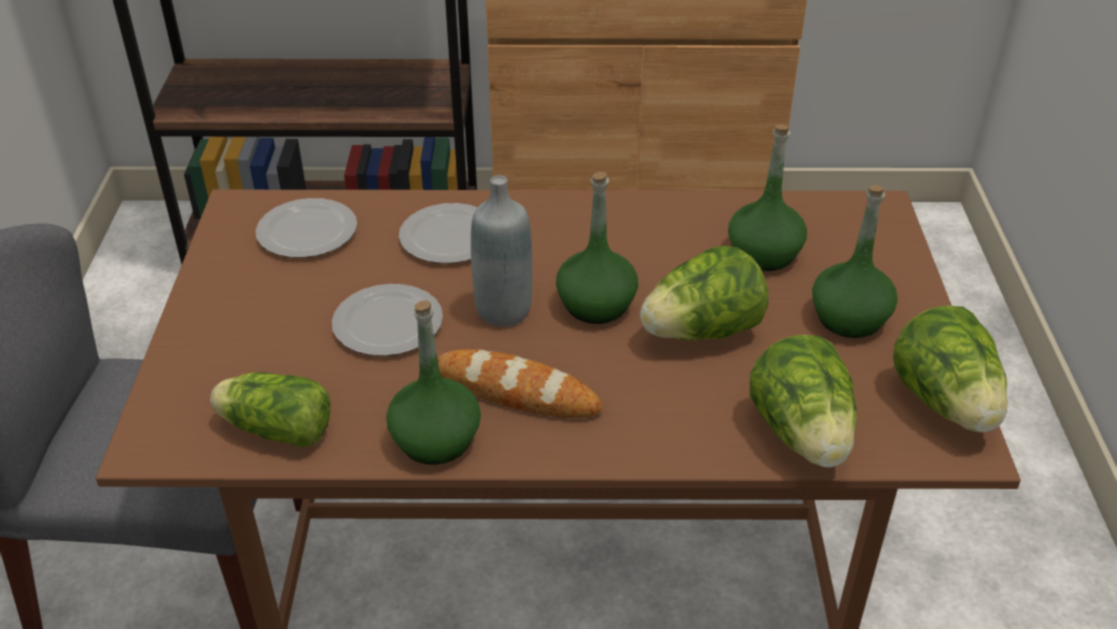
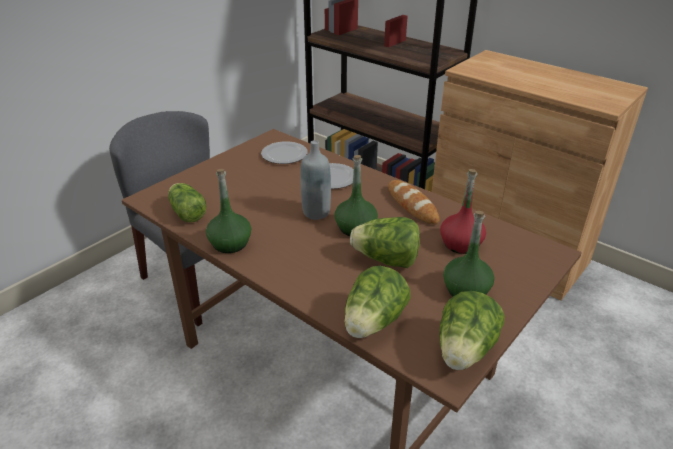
camera: 40 degrees right, 5 degrees down
plate [332,284,443,356] -> none
bread [437,349,602,418] -> bread moved to [388,180,440,225]
green bottle [728,125,807,271] -> red bottle [440,169,486,254]

